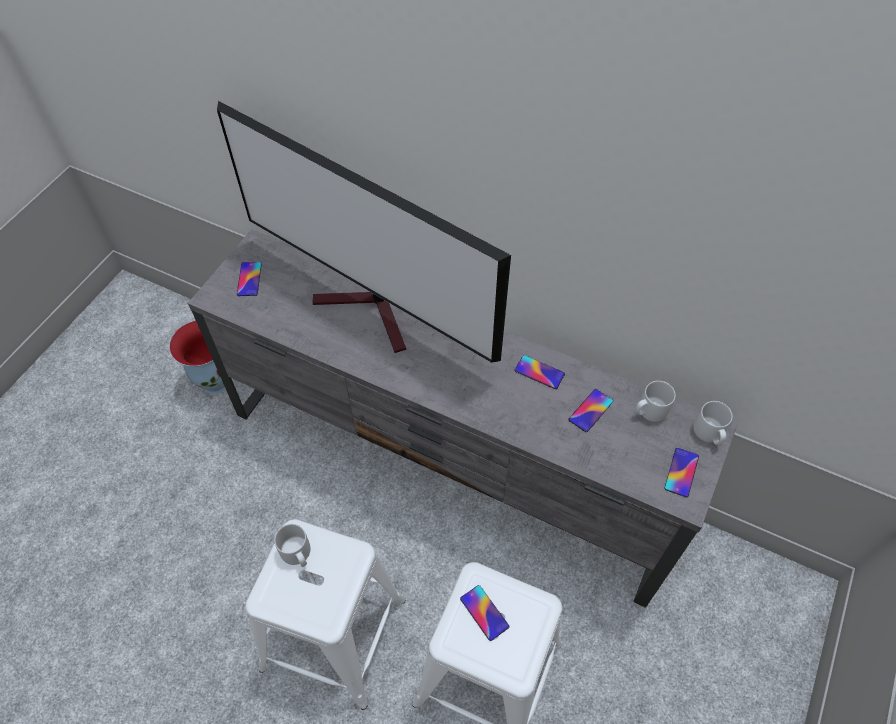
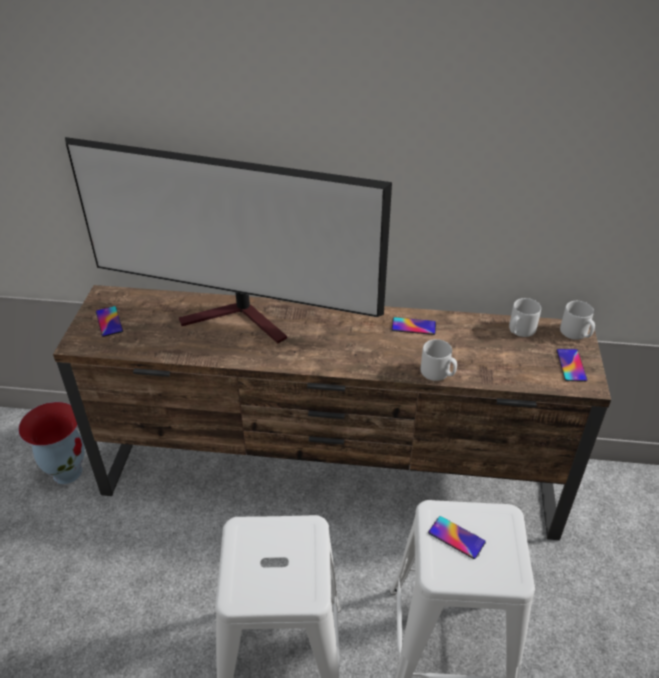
camera: 20 degrees left, 15 degrees down
grey tv stand [188,229,738,608] -> brown tv stand [53,285,611,540]
grey mug [274,524,311,567] -> grey mug moved to [421,339,457,381]
phone [568,389,613,432] -> none

